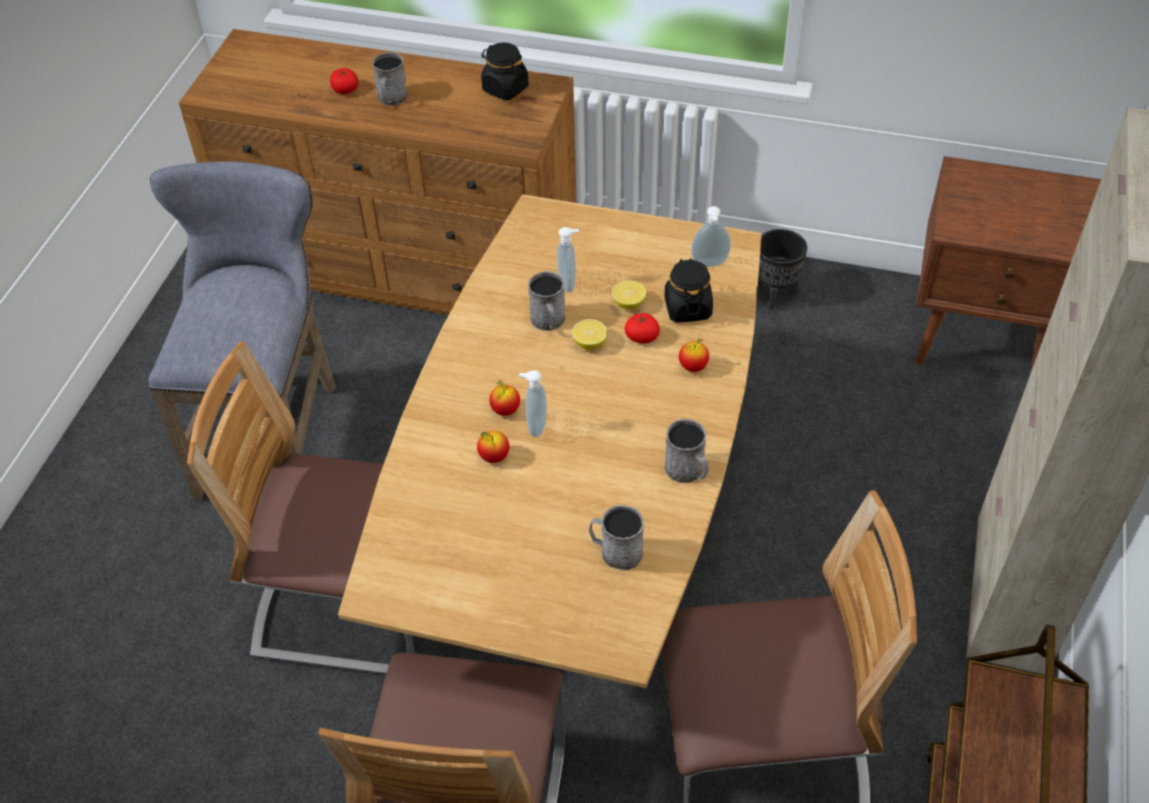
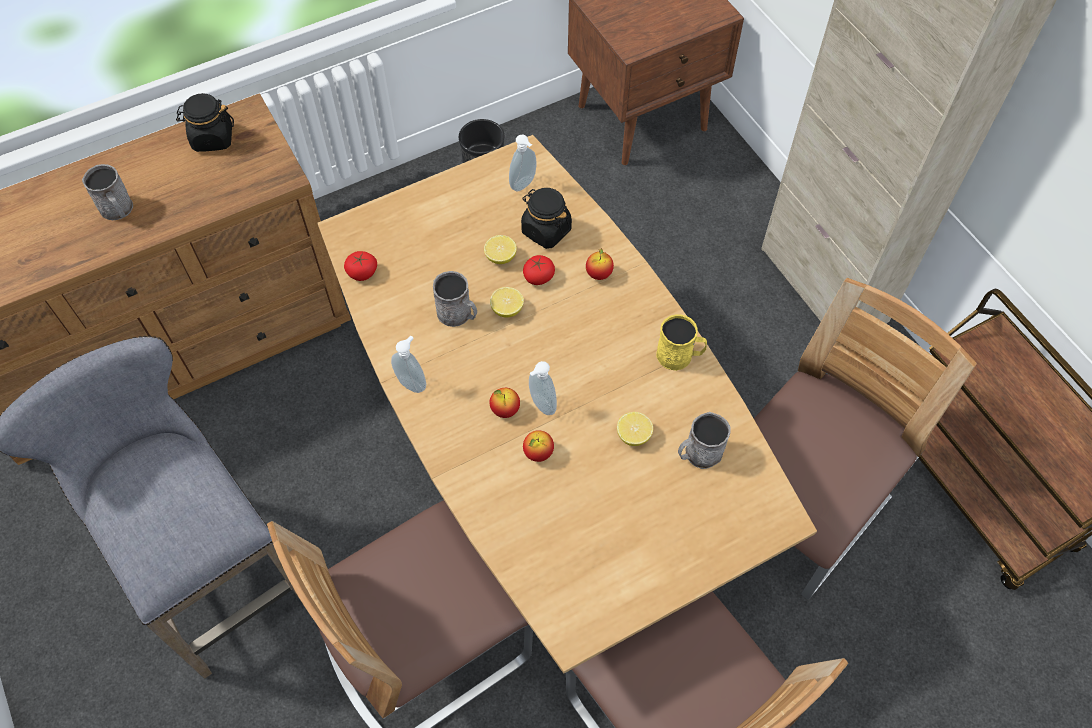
camera: 45 degrees left, 10 degrees up
tomato [330,68,359,94] -> tomato moved to [344,251,377,281]
soap dispenser [557,227,579,292] -> soap dispenser moved to [391,336,426,393]
grey mug [665,419,709,483] -> yellow mug [656,314,707,371]
none -> lemon [617,412,653,446]

